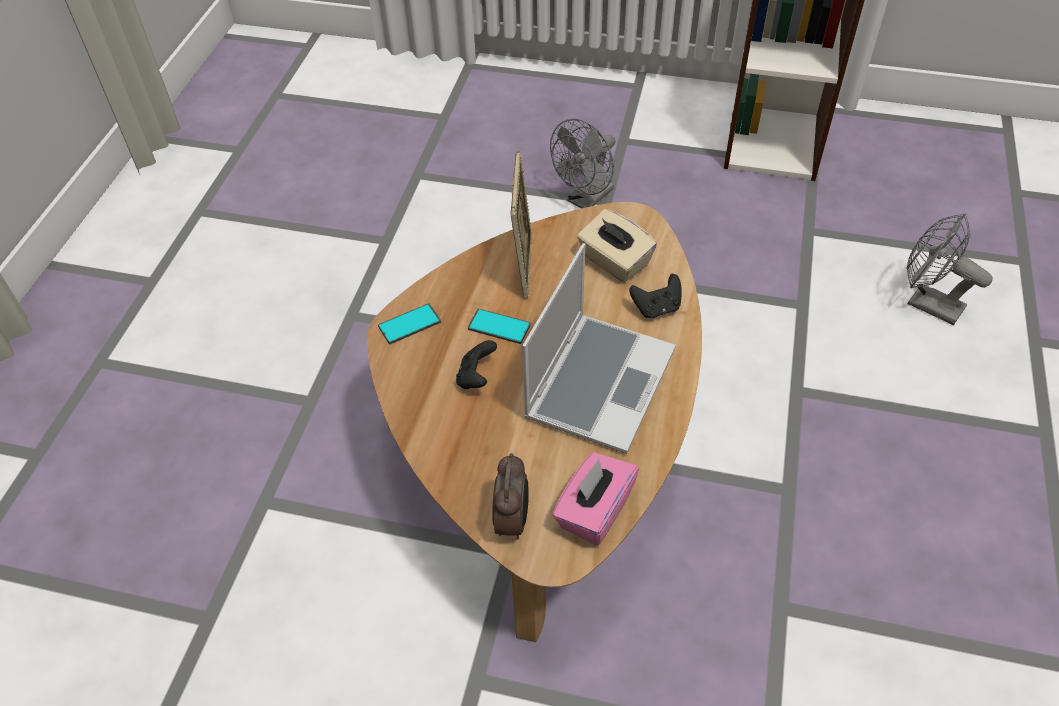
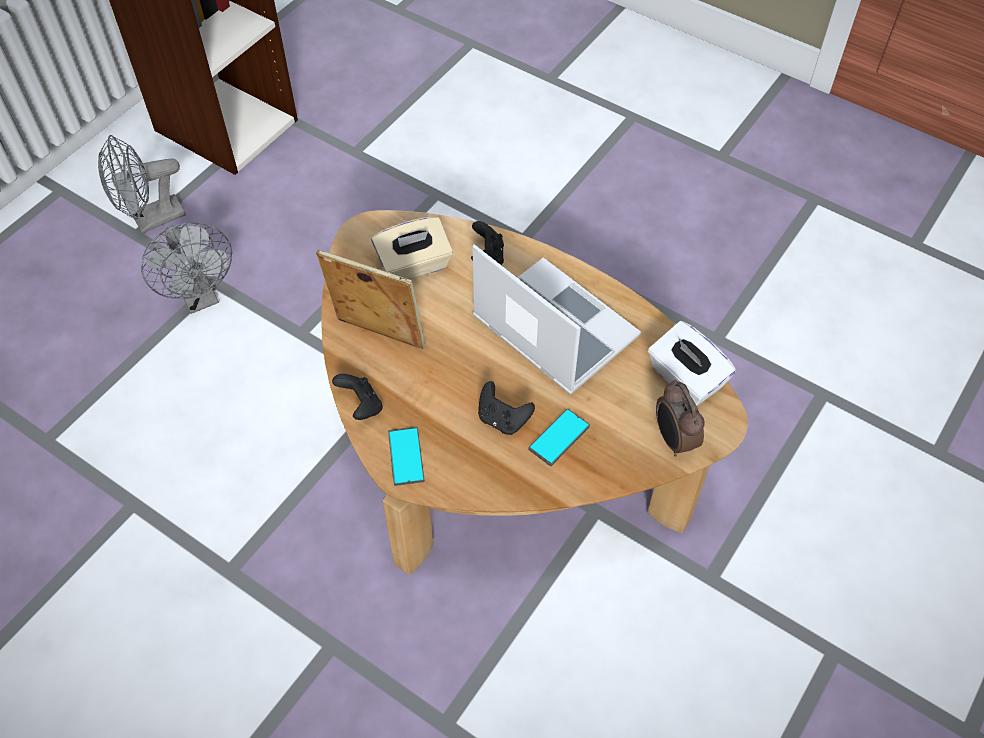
camera: 70 degrees left, 5 degrees up
phone [468,309,531,344] -> phone moved to [528,409,590,466]
alarm clock [492,453,529,539] -> alarm clock turned 135 degrees counterclockwise [656,380,705,457]
pink tissue box [552,452,639,545] -> white tissue box [648,321,736,406]
grey fan [906,214,993,325] -> grey fan moved to [98,135,186,233]
none -> black game controller [332,374,383,420]

